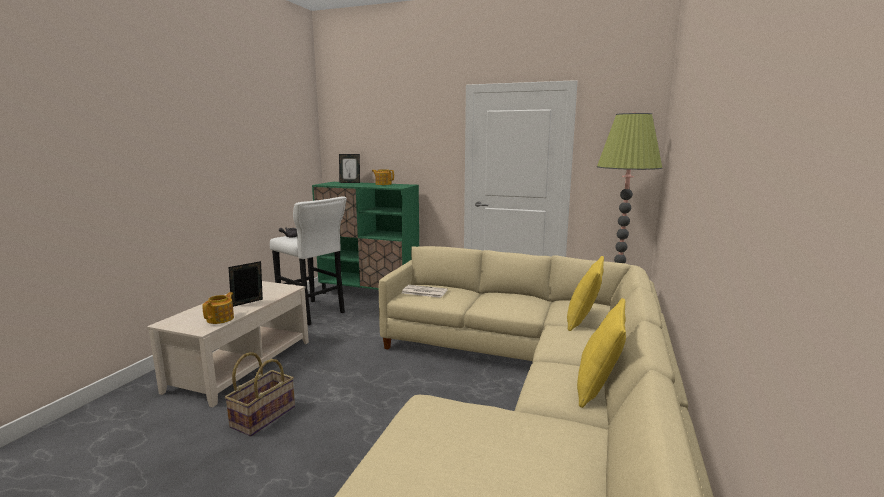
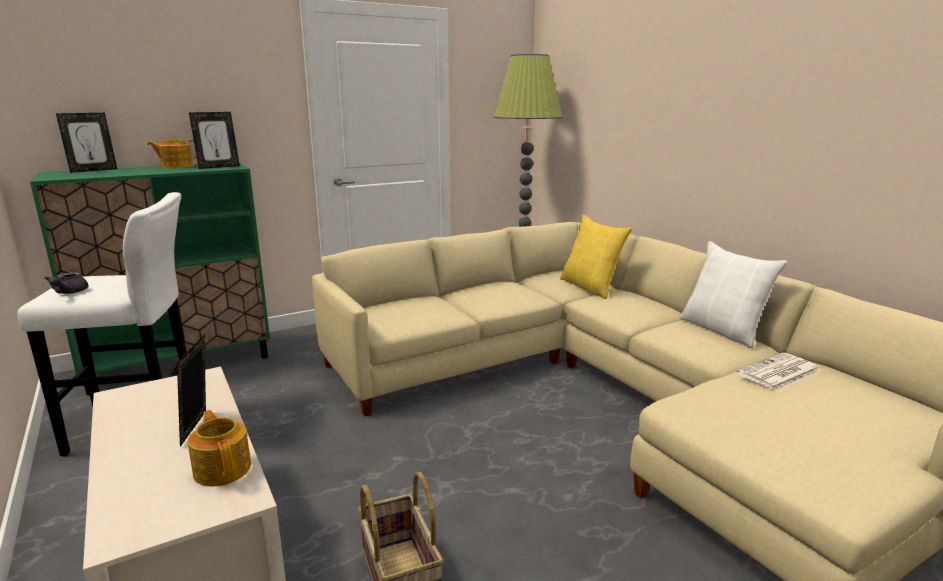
camera: 50 degrees left, 5 degrees up
newspaper [402,285,448,298] -> newspaper moved to [737,353,820,391]
yellow pillow [577,298,626,408] -> white pillow [679,241,788,348]
none -> picture frame [189,112,240,169]

